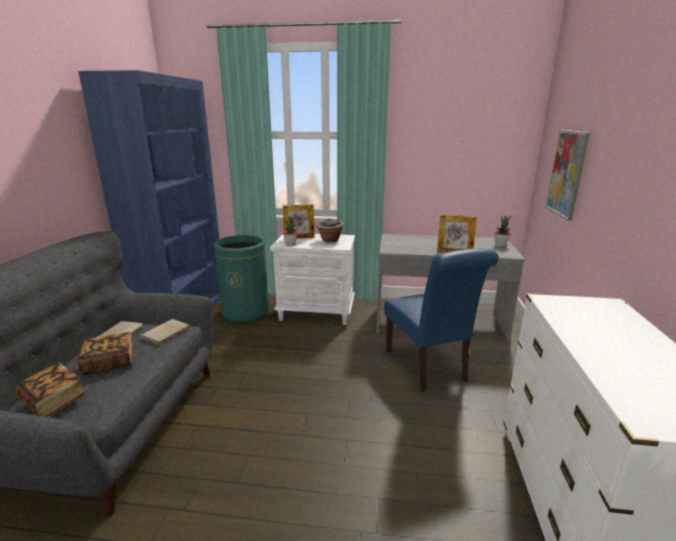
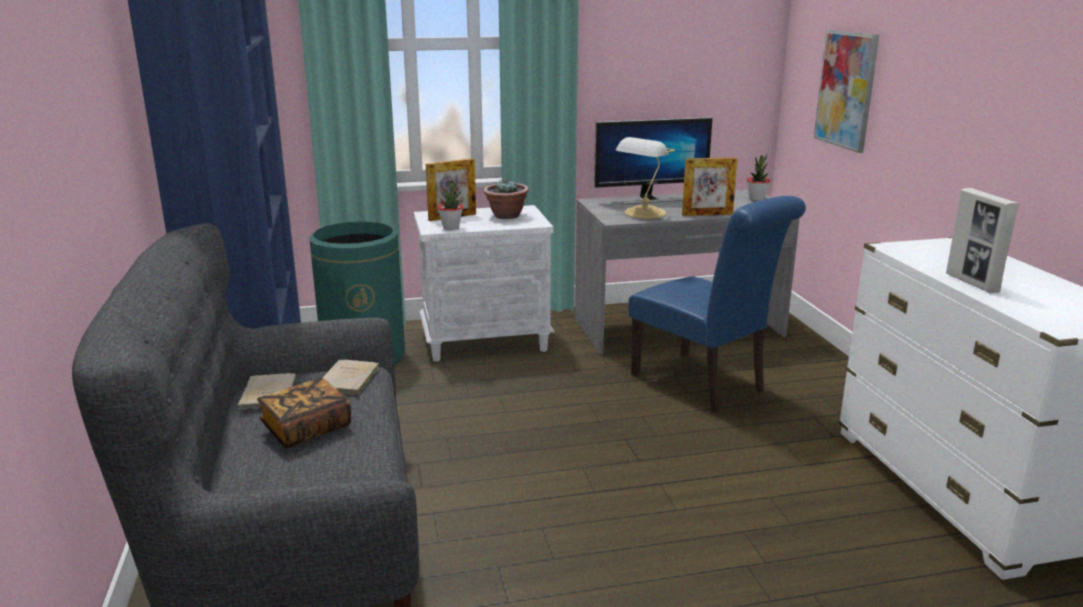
camera: 20 degrees left, 0 degrees up
book [15,363,87,417] -> none
none -> monitor [594,117,712,204]
none -> table lamp [616,137,675,219]
none -> picture frame [946,188,1019,293]

